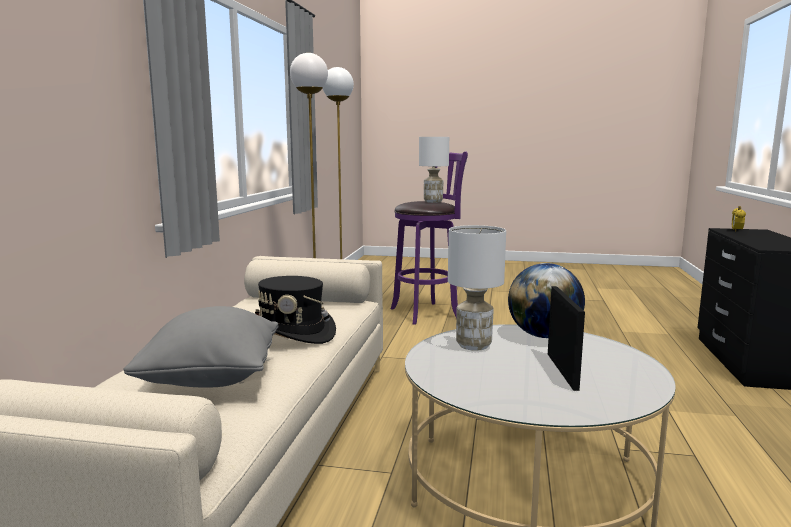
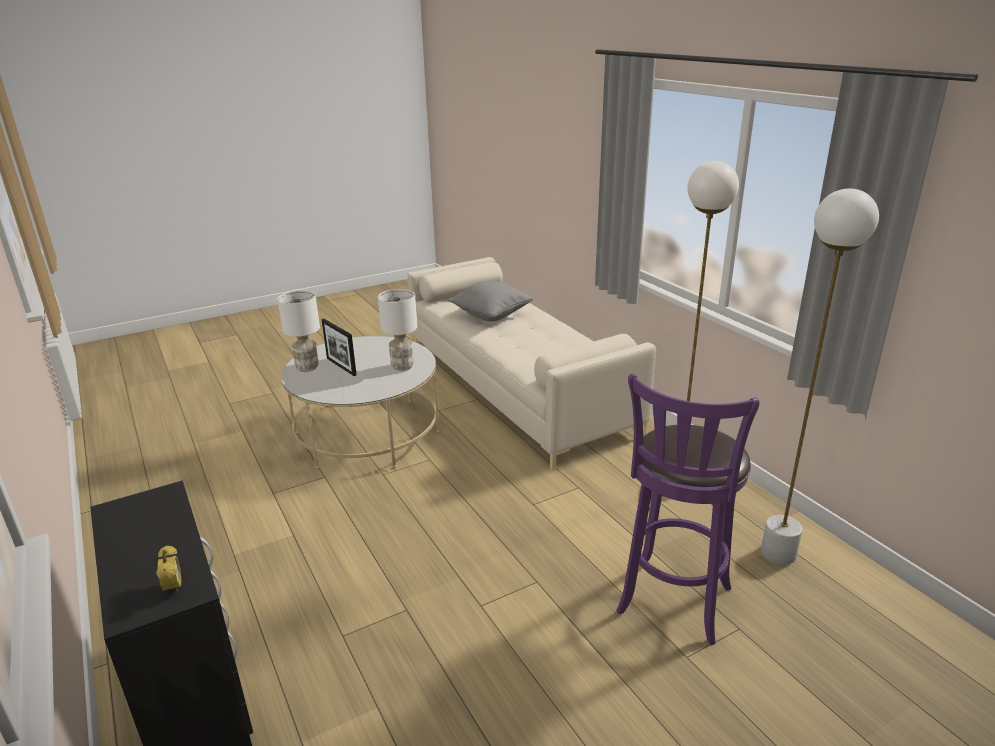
camera: 140 degrees right, 15 degrees up
black hat [255,276,336,344] -> none
white table lamp [419,137,449,203] -> white table lamp moved to [277,290,320,372]
globe [508,263,585,338] -> none

